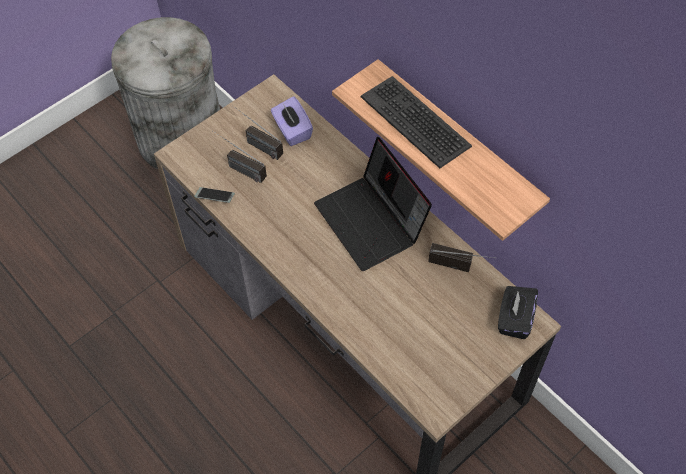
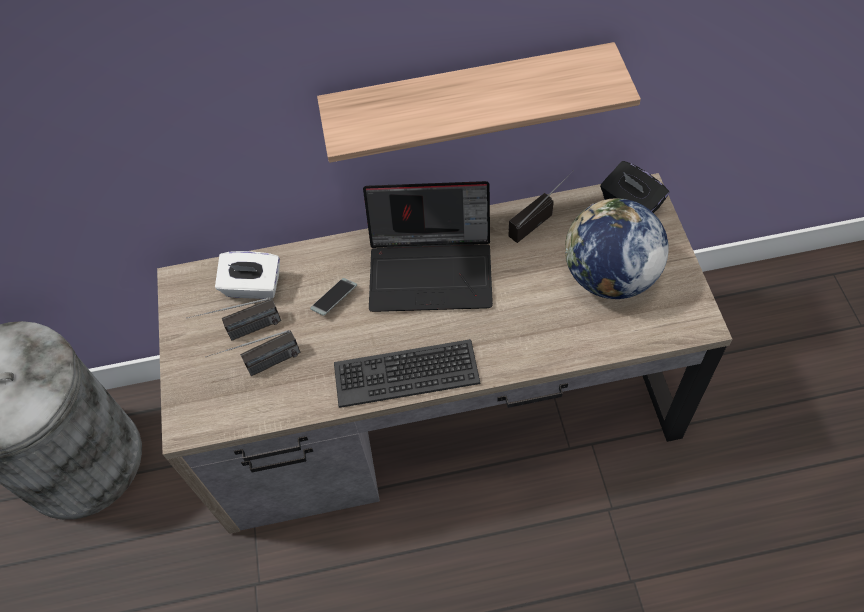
camera: 55 degrees left, 0 degrees up
phone [194,187,235,203] -> phone moved to [310,278,357,316]
purple tissue box [271,96,313,146] -> white tissue box [215,251,280,299]
keyboard [360,76,472,168] -> keyboard moved to [334,339,481,408]
none -> globe [565,198,669,299]

